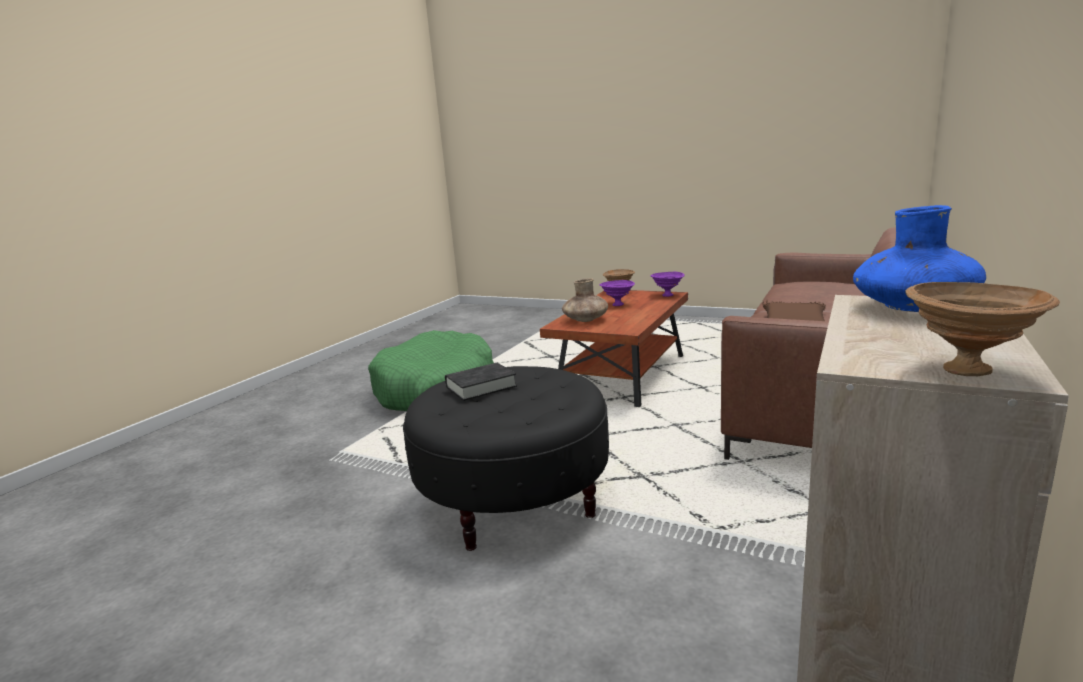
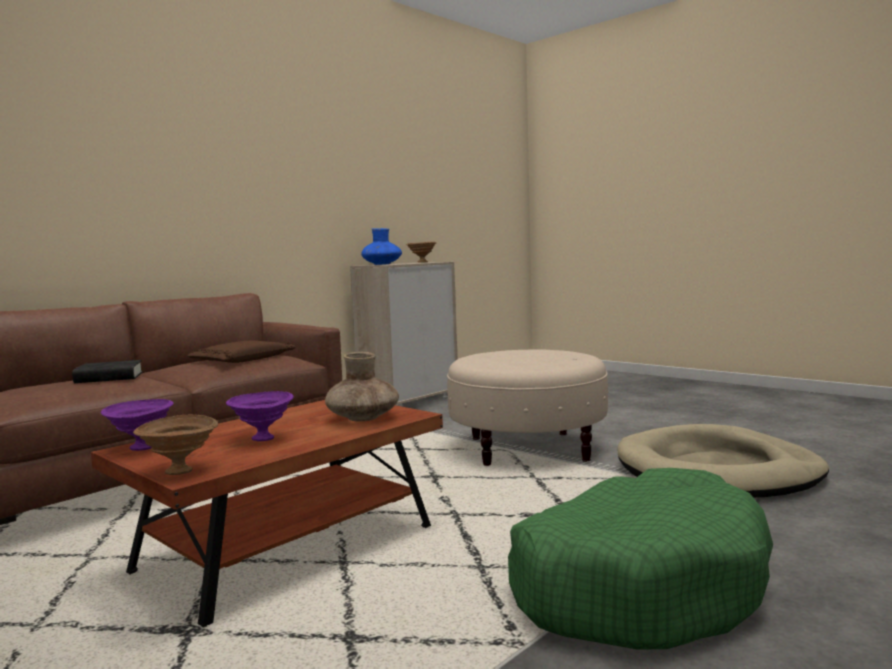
camera: 165 degrees left, 10 degrees down
black ottoman [403,366,609,551] -> beige ottoman [447,349,608,466]
black book [445,363,517,401] -> black book moved to [72,360,143,383]
none -> beige dog bed [617,424,829,497]

